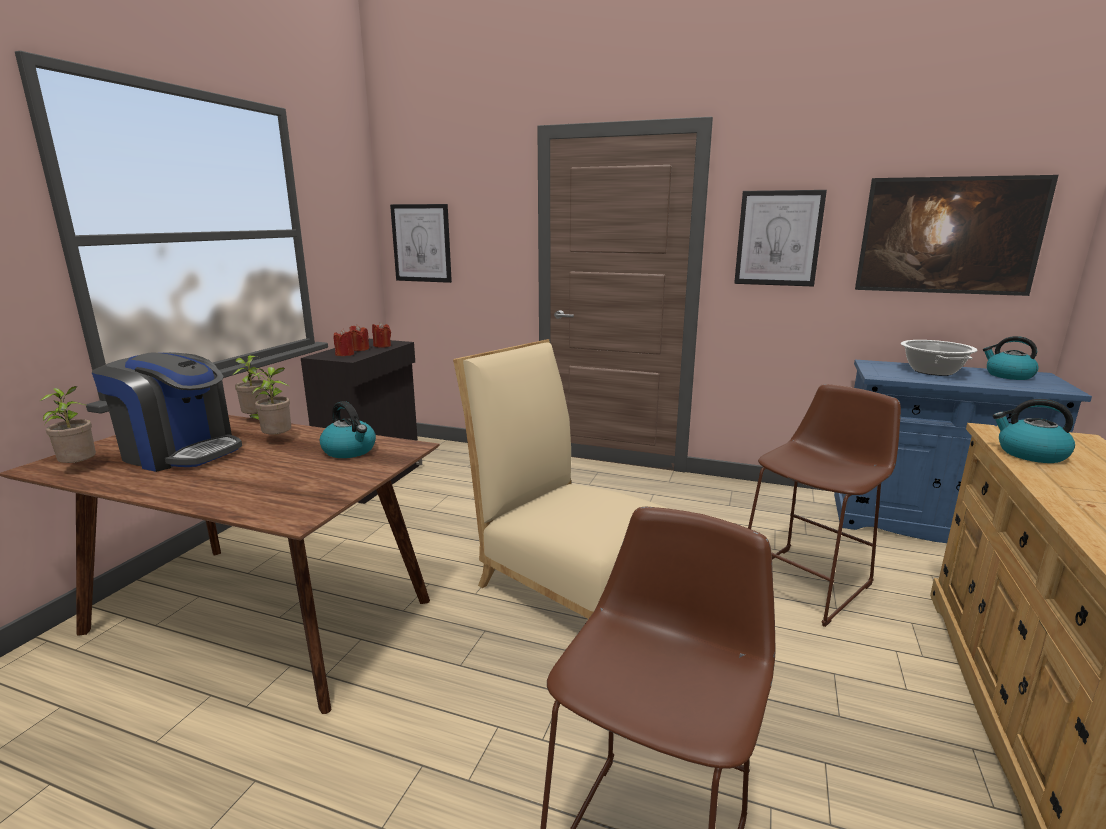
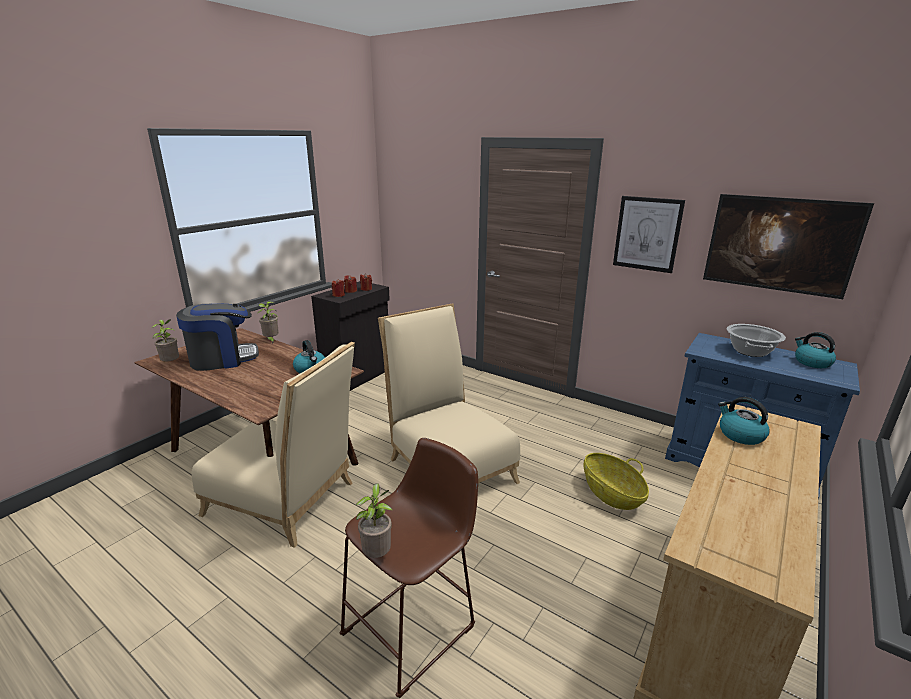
camera: 15 degrees right, 5 degrees up
coffee machine [92,352,242,472] -> coffee machine turned 60 degrees counterclockwise [176,303,259,371]
potted plant [250,367,291,435] -> potted plant moved to [356,483,392,558]
picture [390,204,452,283] -> none
brown stool [748,384,901,627] -> basket [584,453,649,510]
none -> beige chair [192,342,355,548]

